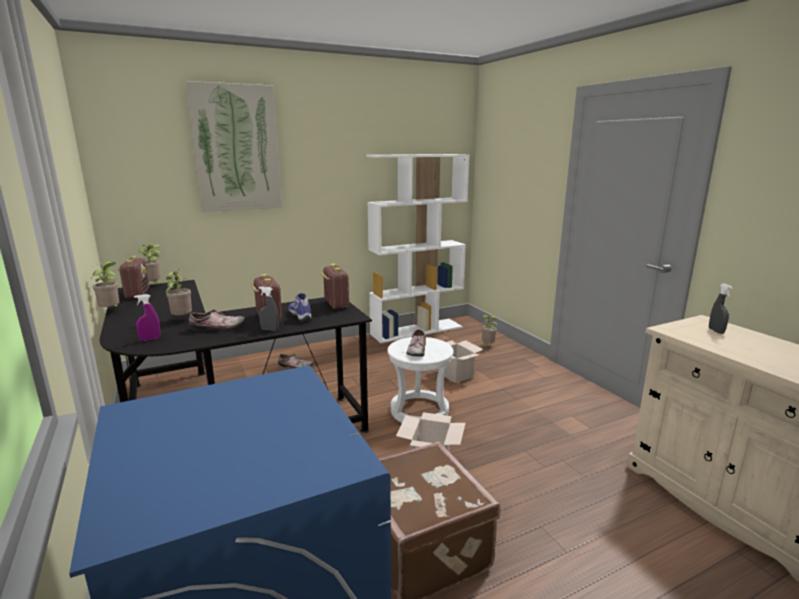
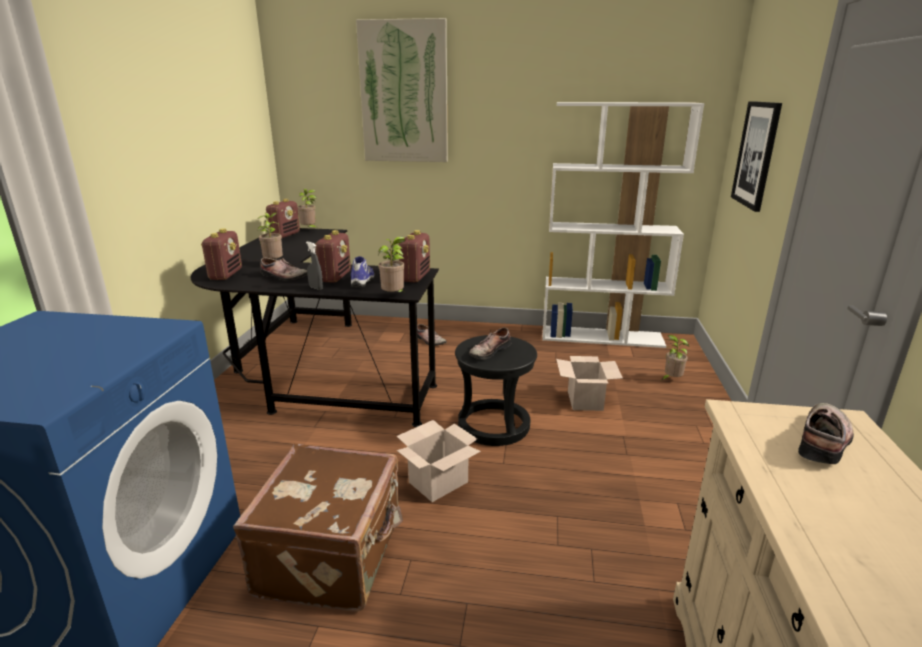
camera: 35 degrees right, 5 degrees up
potted plant [92,261,119,307] -> potted plant moved to [378,236,405,292]
purple spray bottle [134,294,161,341] -> radio [201,229,242,280]
white stool [387,337,454,423] -> black stool [455,335,537,446]
grey spray bottle [709,284,733,334] -> shoe [798,403,854,464]
none -> picture [731,101,782,212]

